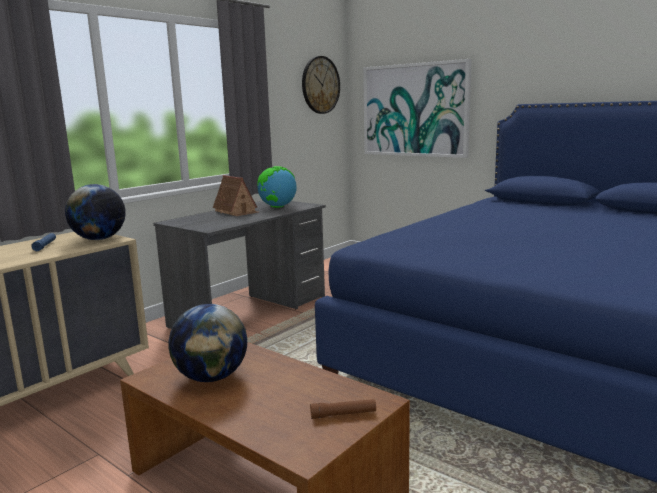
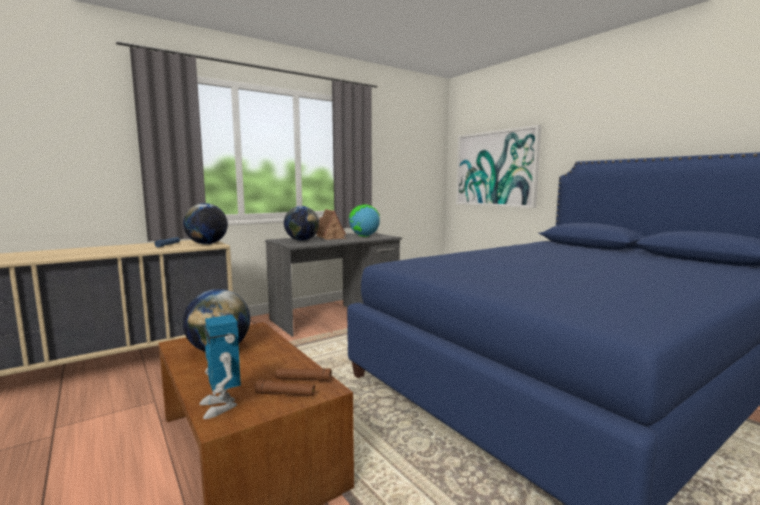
camera: 15 degrees right, 5 degrees down
wall clock [302,56,340,114] -> none
none -> toy robot [199,315,241,419]
none -> brown flashlight [275,368,332,381]
none -> globe [284,206,319,241]

